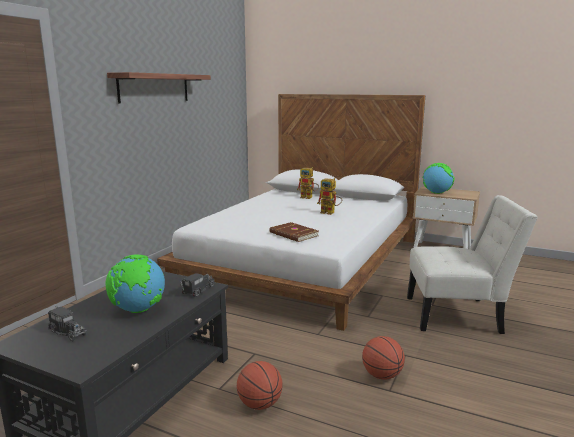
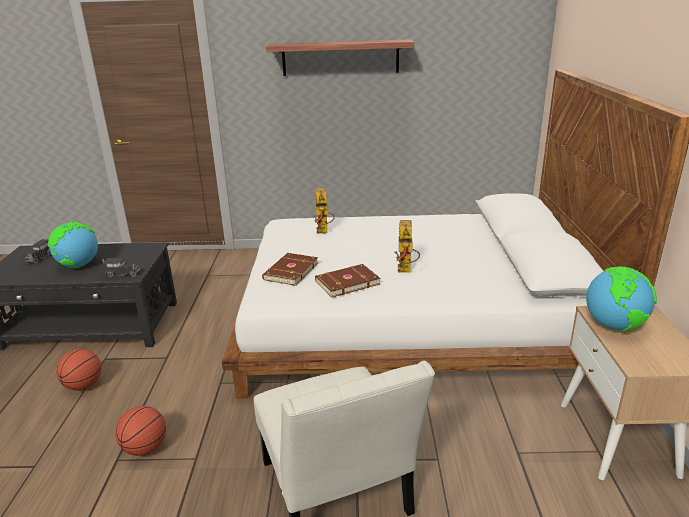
camera: 65 degrees right, 10 degrees up
toy robot [297,167,319,199] -> toy robot moved to [313,188,335,234]
none -> brown book [315,264,380,298]

